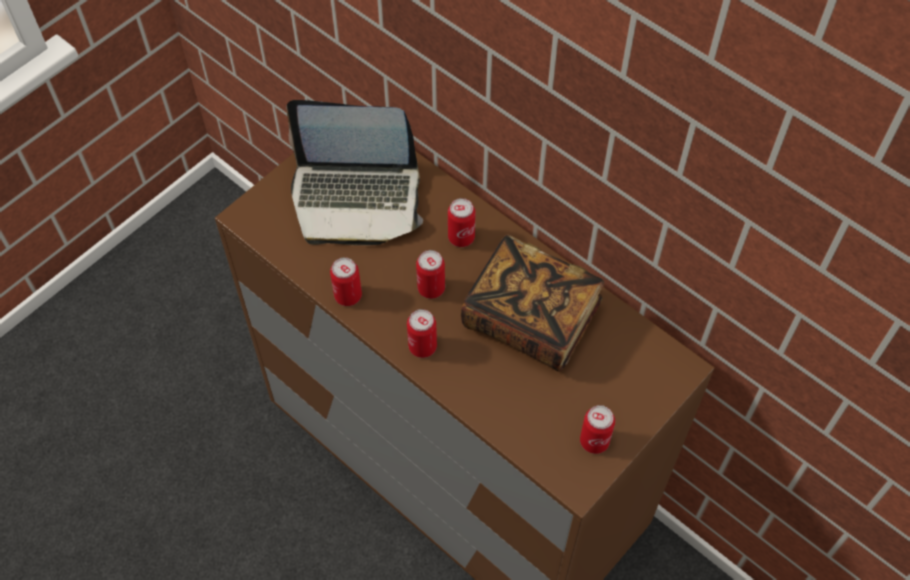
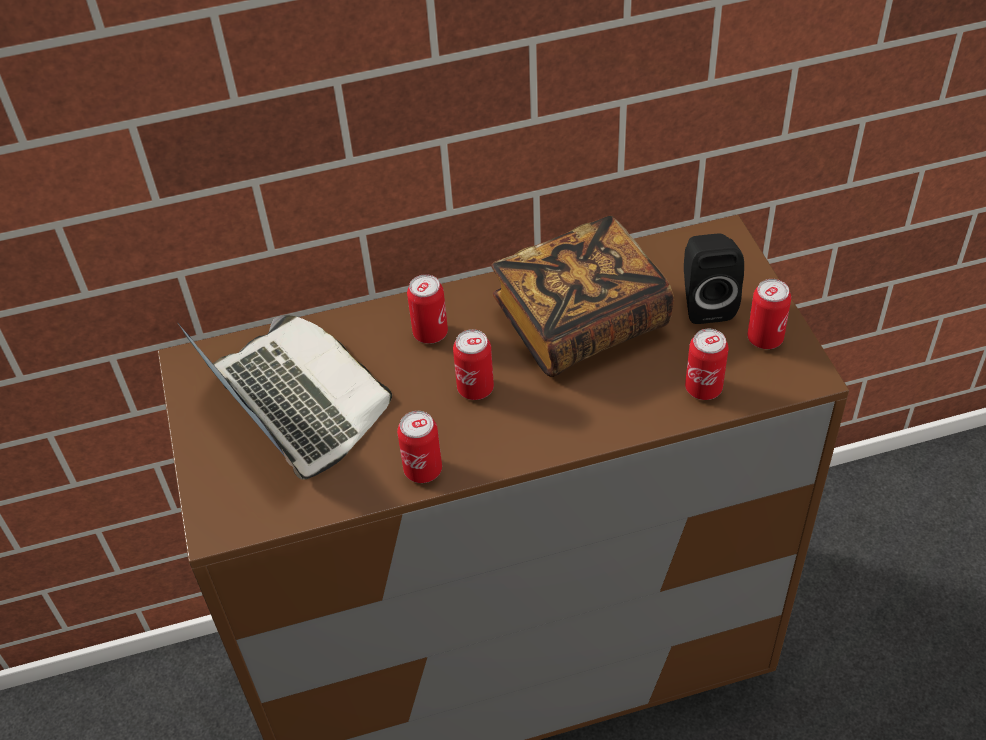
camera: 55 degrees left, 10 degrees down
laptop [287,100,423,245] -> laptop turned 75 degrees counterclockwise [177,315,392,480]
can [407,309,437,358] -> can moved to [685,329,729,400]
none -> black speaker [684,234,744,324]

